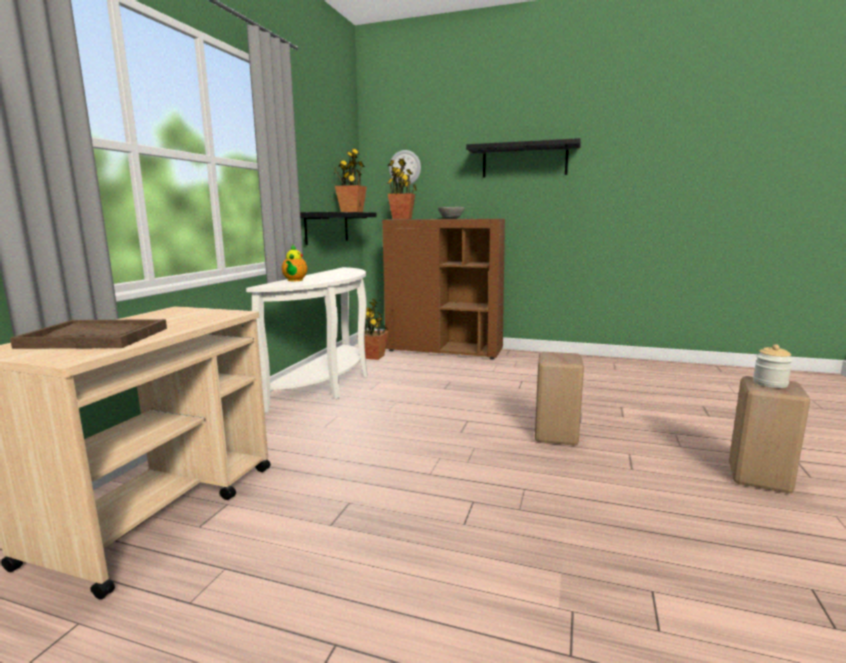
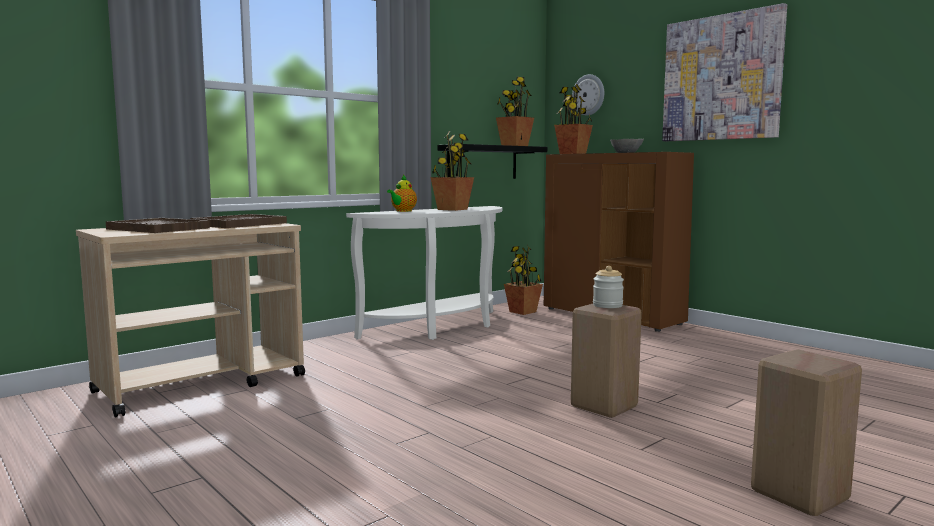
camera: 30 degrees right, 5 degrees down
black shelf [466,138,581,178] -> picture [662,3,787,141]
jar [753,344,793,388] -> jar moved to [593,266,624,308]
none -> brown tray [190,214,287,228]
none -> potted plant [431,131,474,211]

